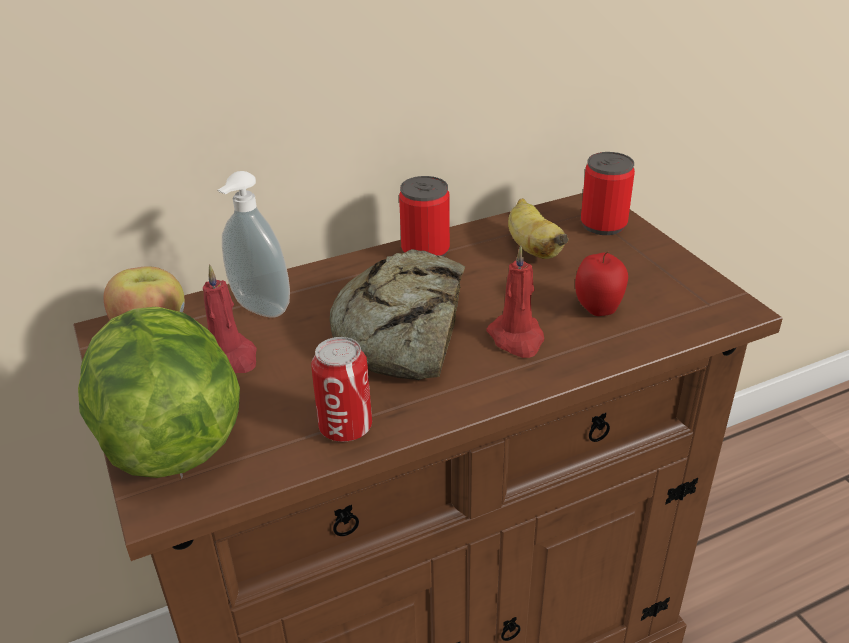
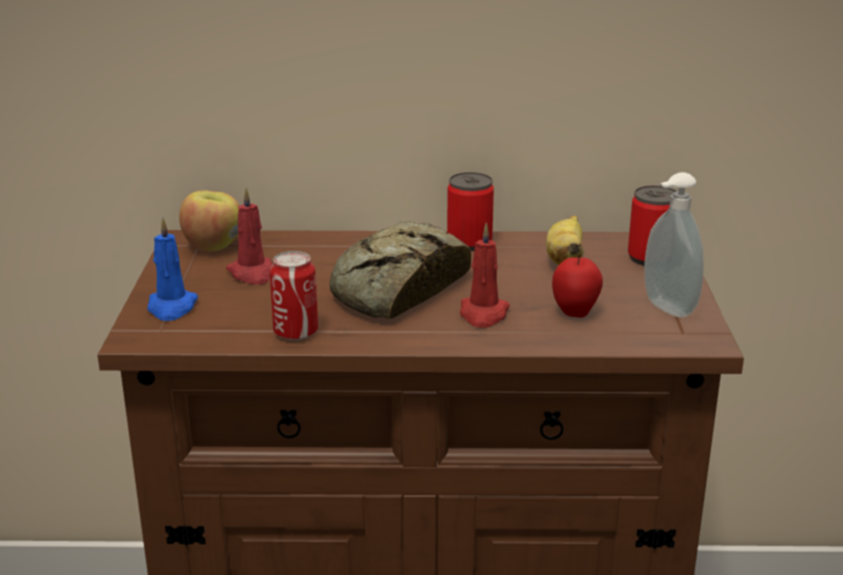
camera: 25 degrees right, 10 degrees down
lettuce [78,307,240,478] -> blue candle [147,217,198,321]
soap dispenser [217,171,290,318] -> soap dispenser moved to [644,172,704,318]

